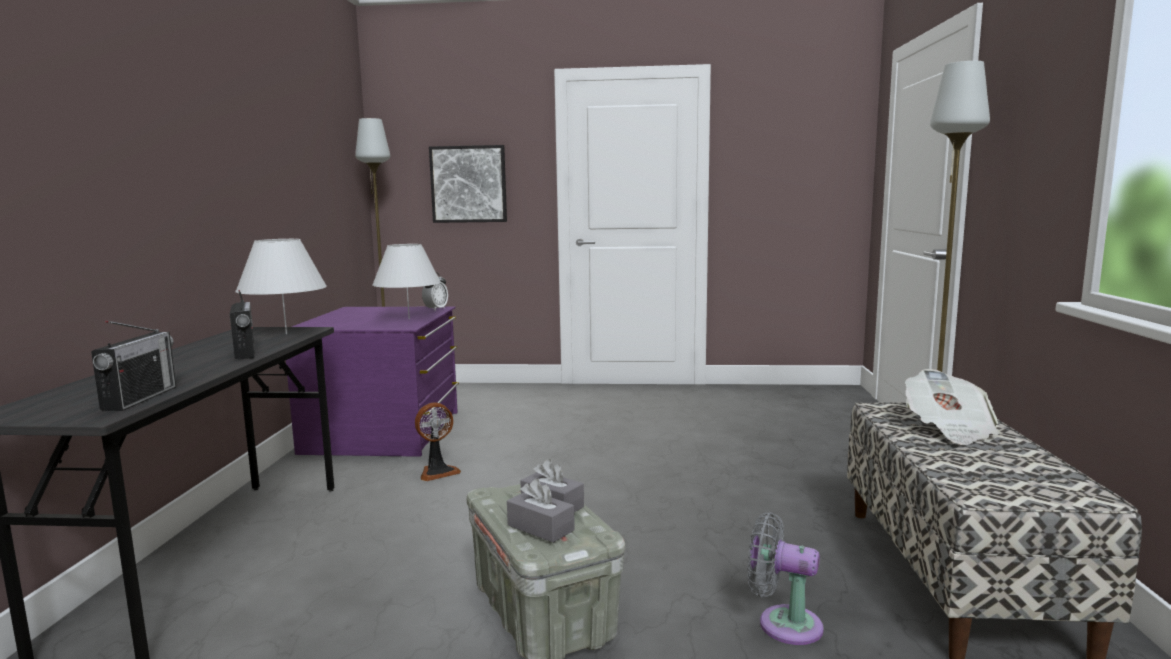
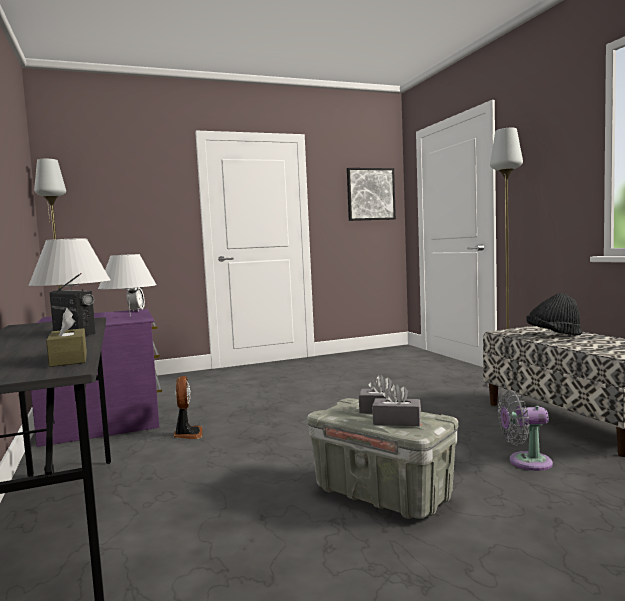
camera: 25 degrees left, 5 degrees down
radio [91,321,176,411] -> brown tissue box [46,309,87,367]
fan [415,402,461,481] -> fan turned 45 degrees counterclockwise [173,376,202,439]
picture [429,145,507,223] -> picture moved to [347,168,396,221]
newspaper [905,369,1000,445] -> black hat [526,293,582,335]

